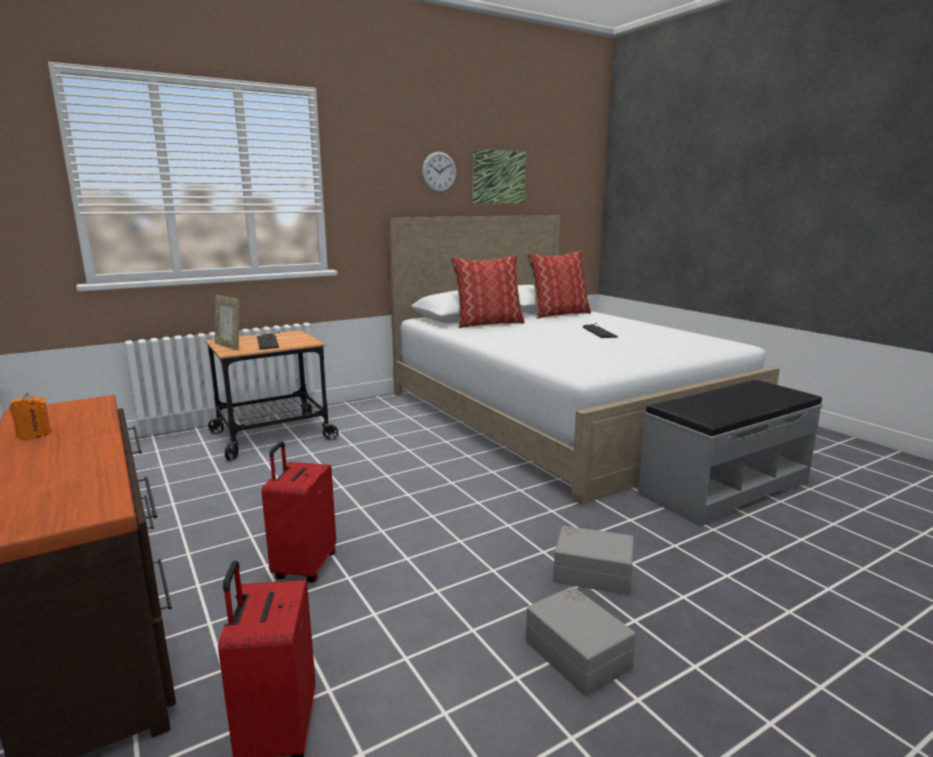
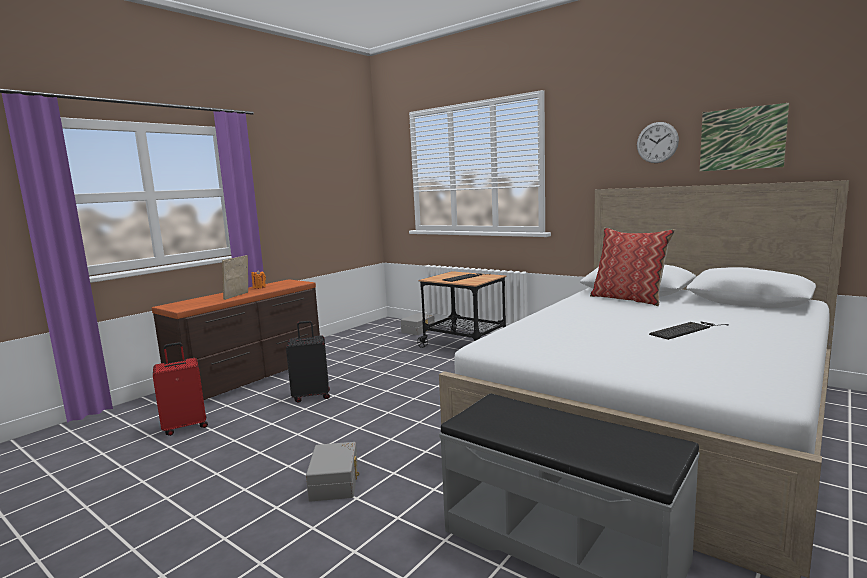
camera: 70 degrees right, 5 degrees down
picture frame [215,295,240,350] -> picture frame moved to [222,255,248,300]
red suitcase [261,441,336,582] -> black suitcase [286,321,330,403]
pillow [526,250,591,319] -> none
grey storage box [526,586,636,696] -> grey storage box moved to [401,313,435,335]

